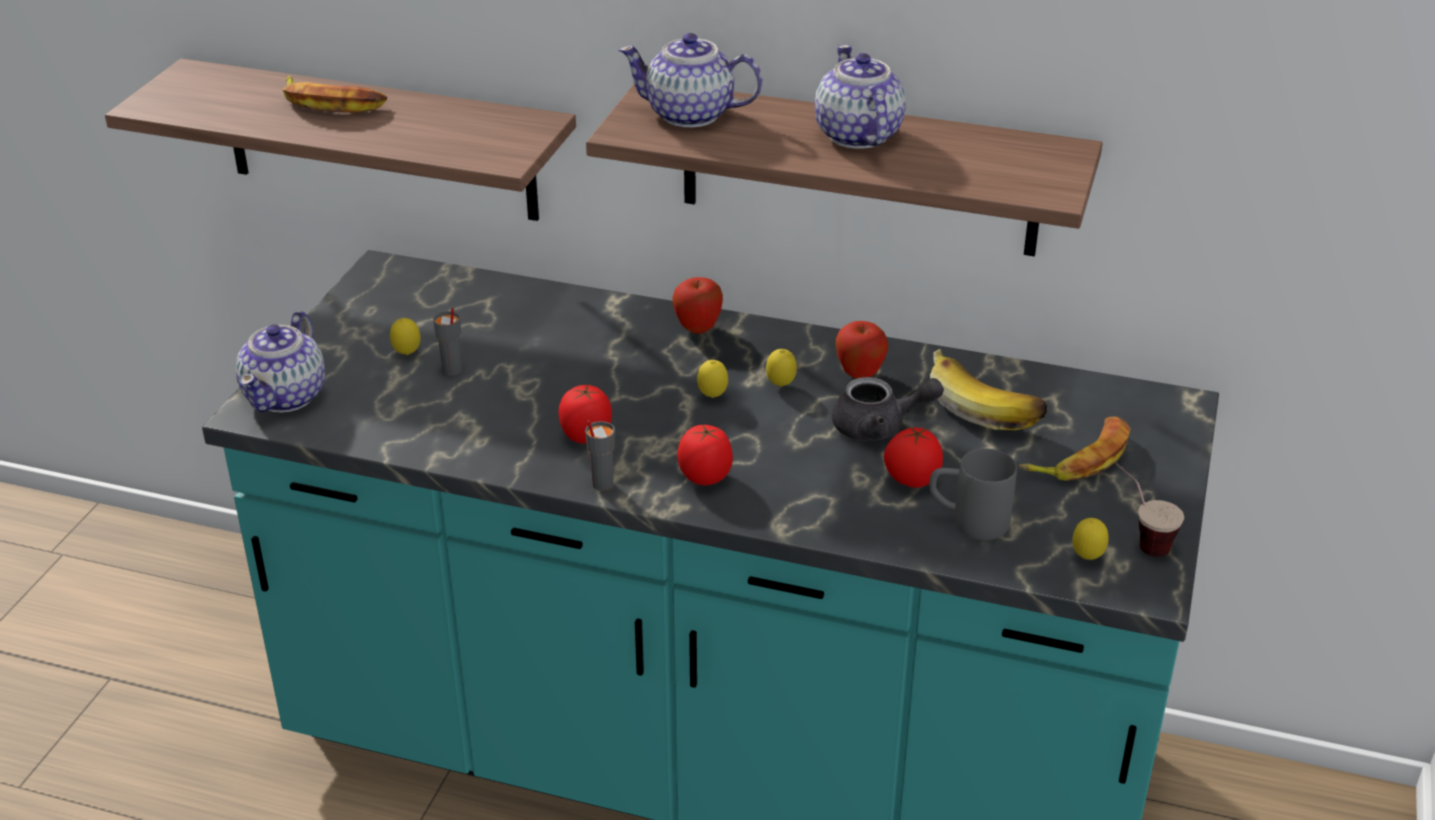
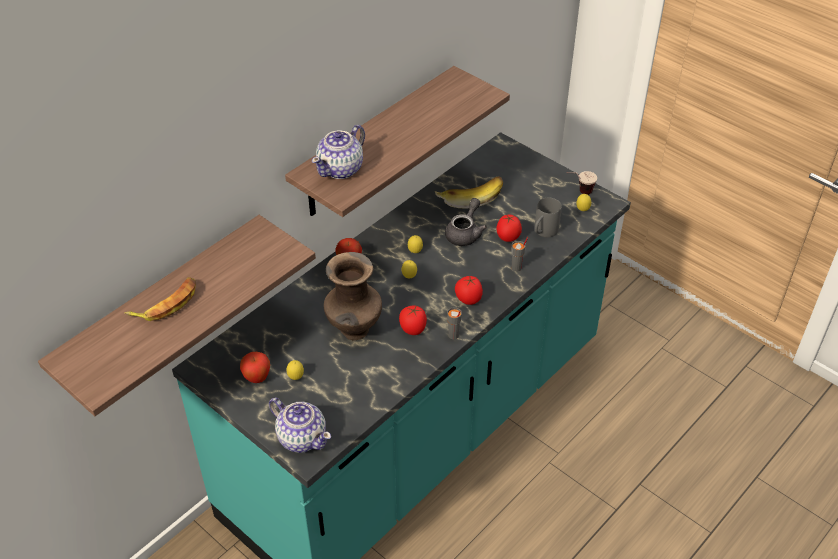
camera: 65 degrees left, 10 degrees up
grey cup [433,308,462,376] -> grey cup moved to [511,237,528,272]
teapot [815,45,906,149] -> none
apple [835,321,888,379] -> apple moved to [240,352,270,383]
banana [1019,417,1131,481] -> none
none -> brown vase [324,252,382,340]

